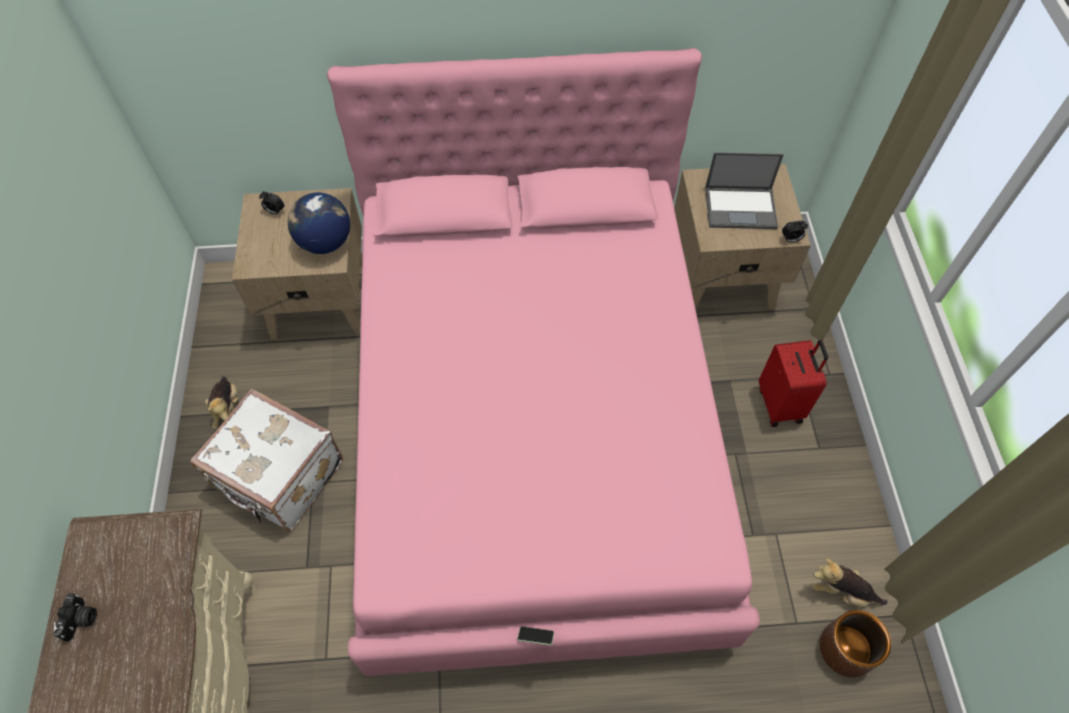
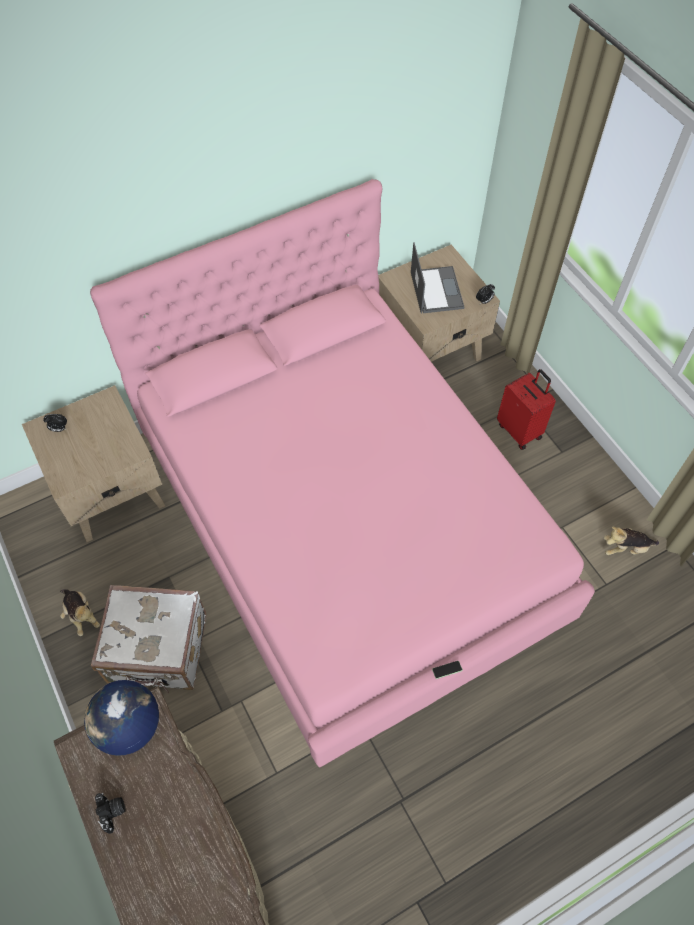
camera: 25 degrees left, 0 degrees up
globe [288,193,350,254] -> globe moved to [84,680,159,756]
laptop [705,152,784,229] -> laptop turned 75 degrees counterclockwise [411,242,464,314]
brown planter [820,610,891,677] -> none

